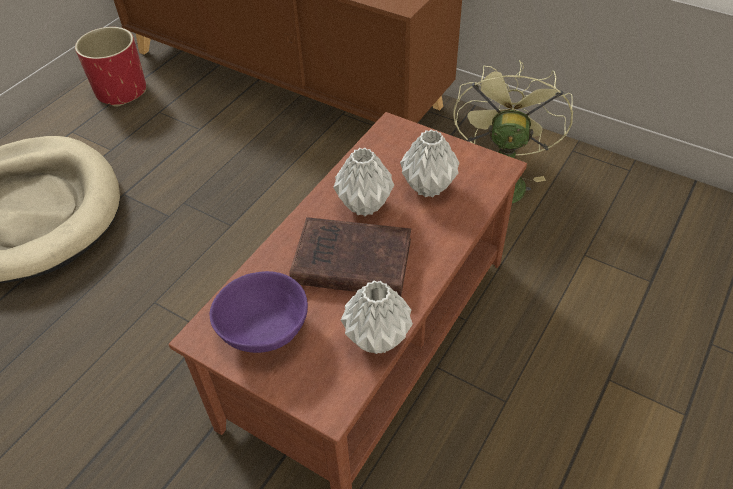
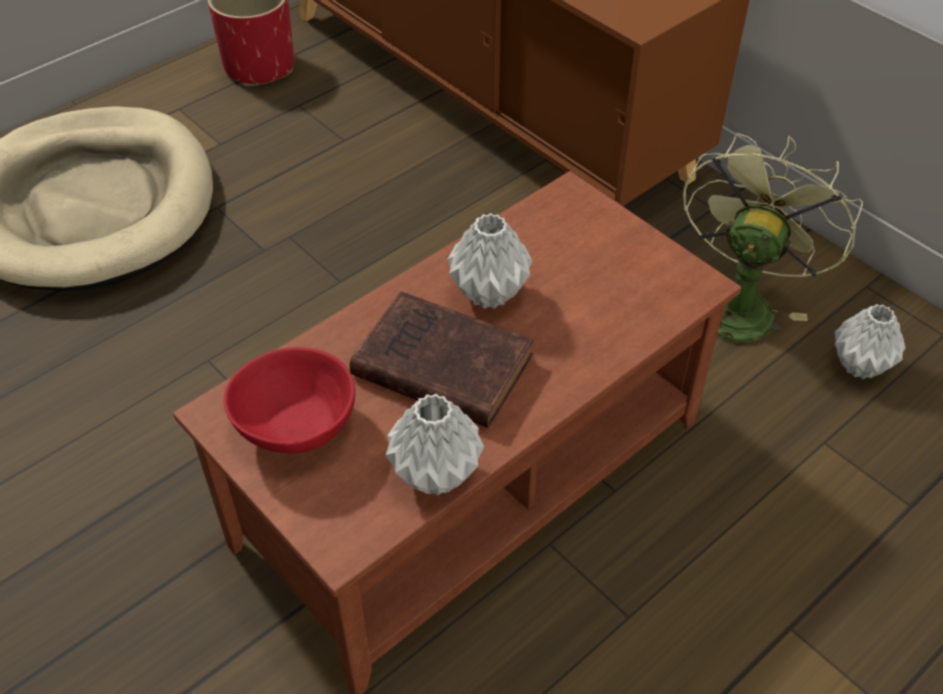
camera: 15 degrees right, 0 degrees up
purple bowl [210,271,308,353] -> red bowl [223,347,355,453]
grey vase [400,130,459,197] -> grey vase moved to [835,304,906,379]

